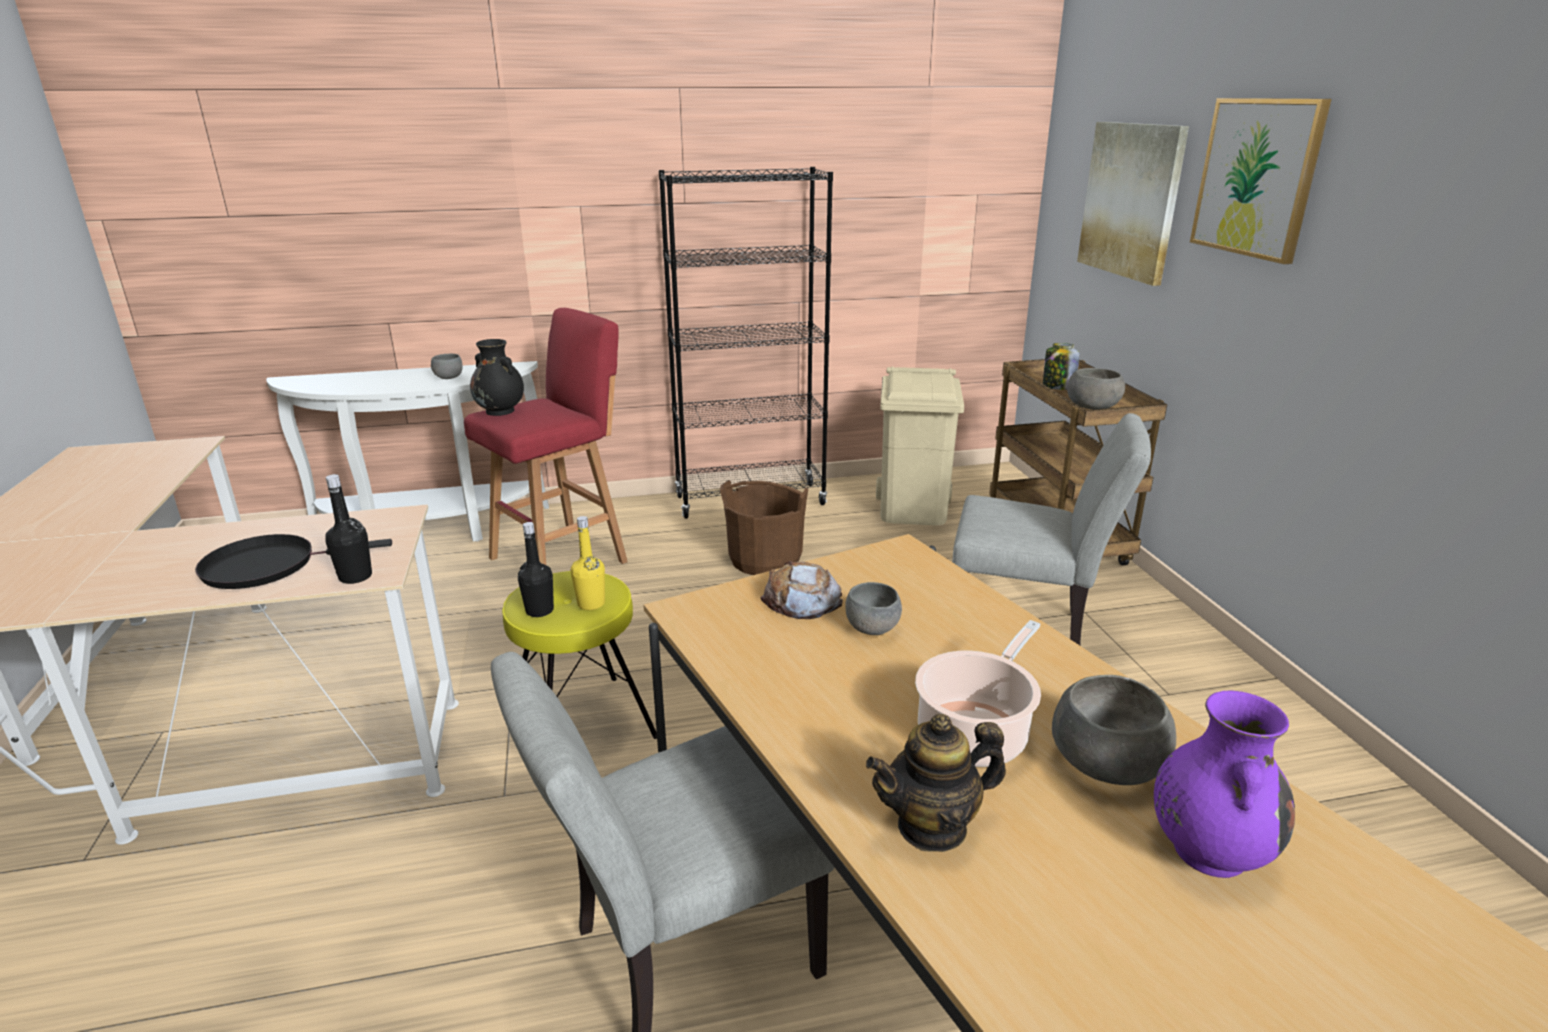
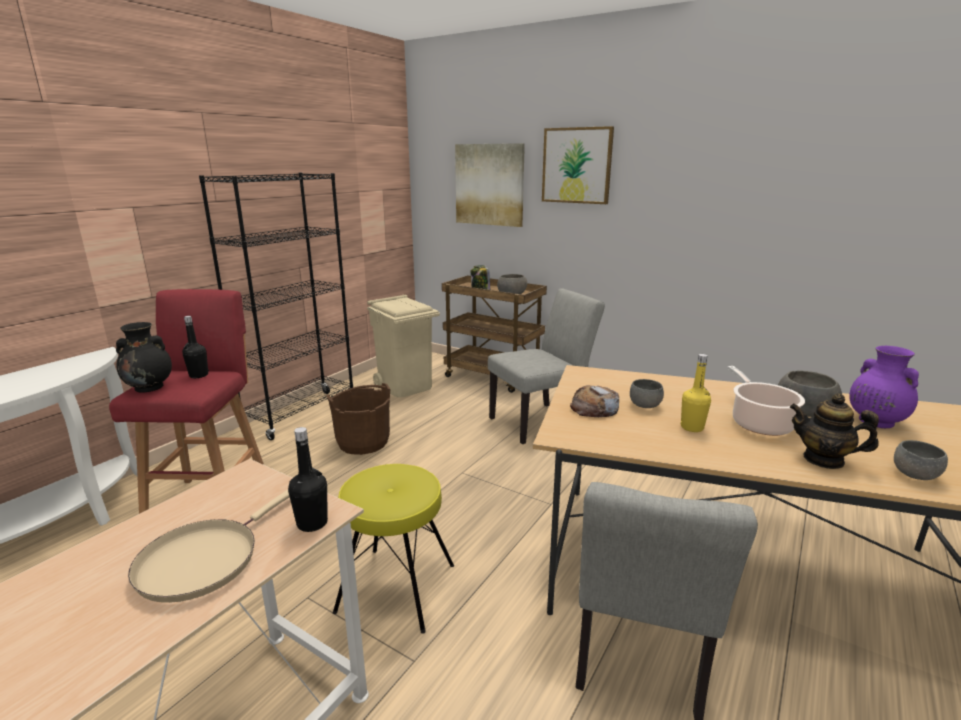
camera: 45 degrees left, 5 degrees down
black frying pan [195,534,392,589] -> beige frying pan [128,490,289,603]
grey bowl [431,354,463,379] -> grey bowl moved to [894,440,948,480]
black bottle [518,522,554,617] -> black bottle moved to [182,316,209,378]
yellow bottle [571,516,605,610] -> yellow bottle moved to [681,354,711,432]
teapot [866,714,1006,852] -> teapot turned 90 degrees clockwise [790,394,879,469]

